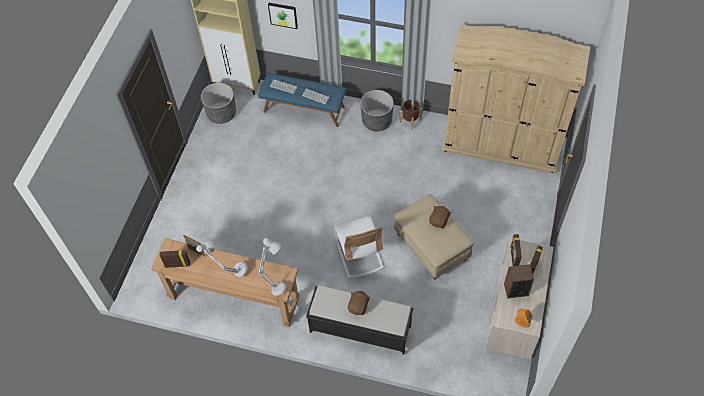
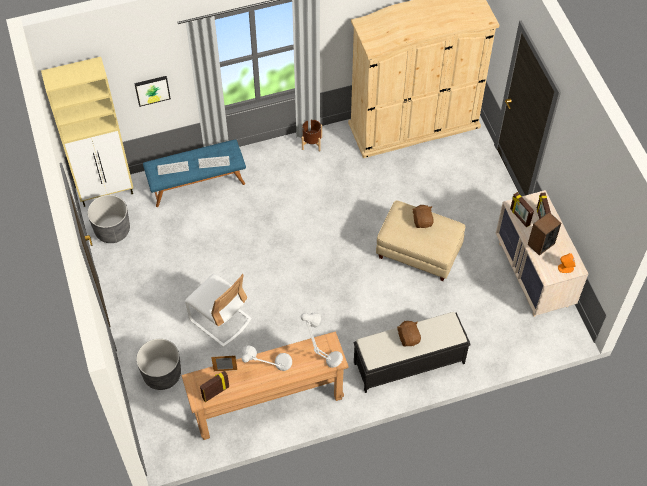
camera: 35 degrees left, 0 degrees up
white chair [335,216,384,278] -> white chair moved to [185,274,252,347]
grey planter [360,90,394,131] -> grey planter moved to [136,339,181,390]

